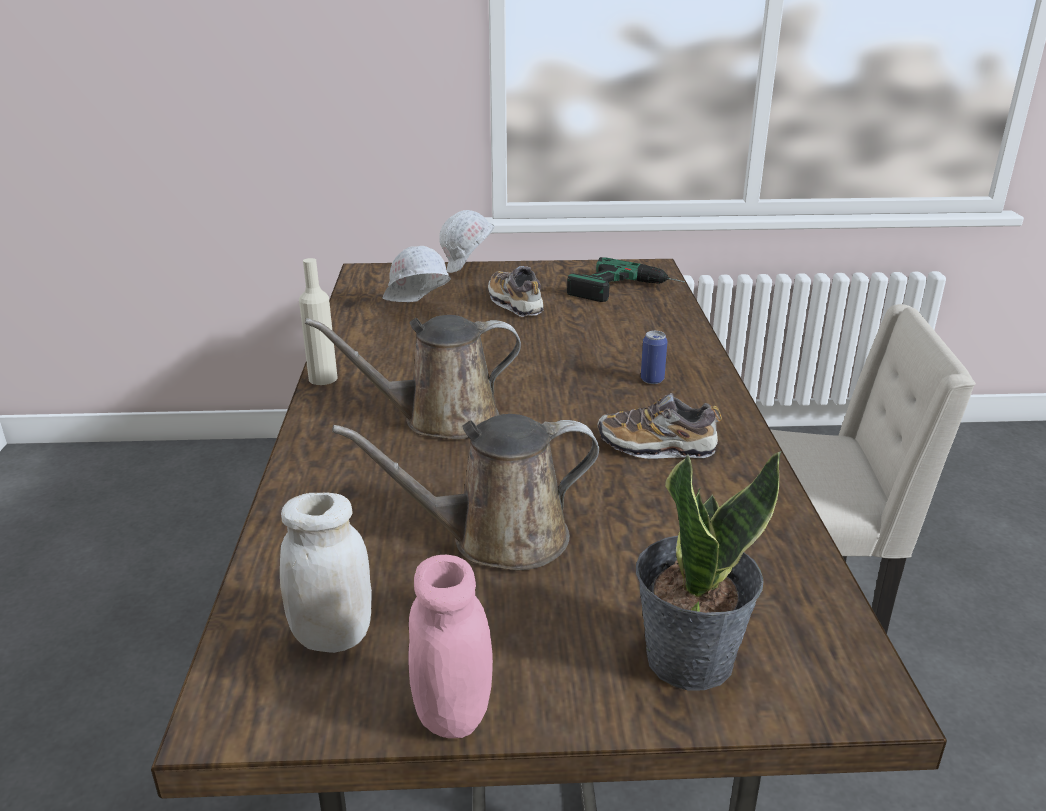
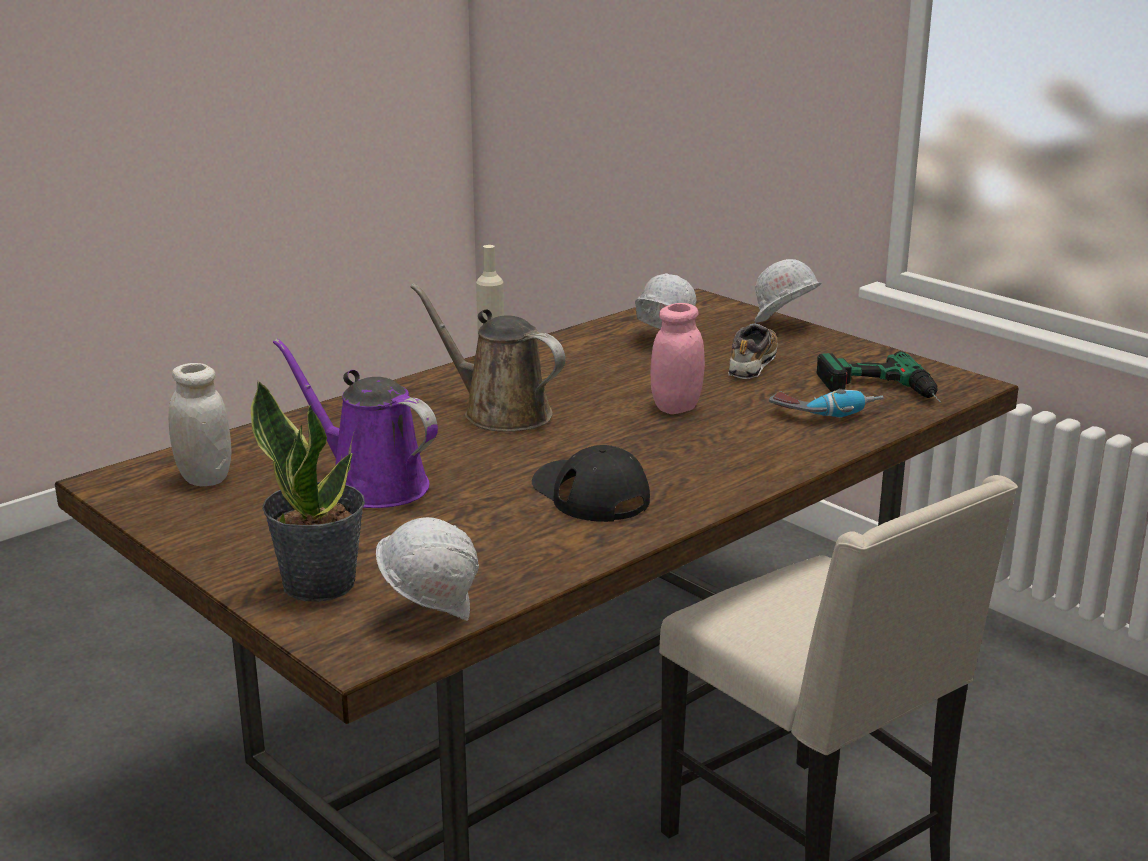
camera: 50 degrees right, 5 degrees down
brown watering can [332,414,599,570] -> purple watering can [273,338,438,508]
pink jar [408,555,493,738] -> pink jar moved to [651,303,705,414]
shoe [597,393,722,458] -> black cap [532,445,650,522]
can [641,331,668,384] -> none
none -> white hard hat [376,517,479,621]
none -> power drill [769,389,884,418]

